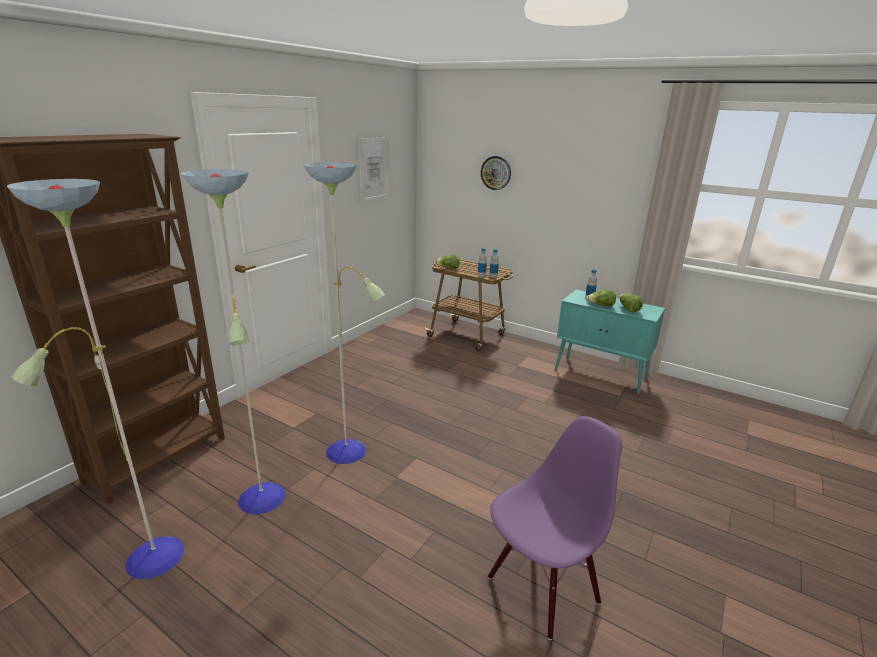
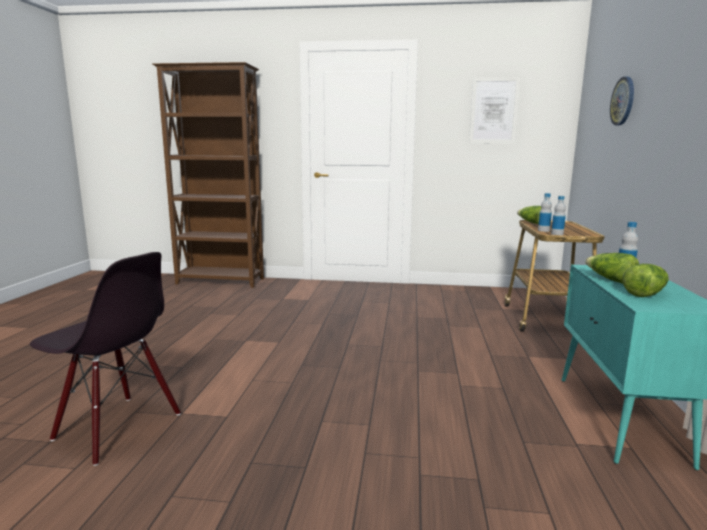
camera: 65 degrees right, 10 degrees down
floor lamp [7,162,385,579] -> none
purple chair [488,416,622,640] -> black chair [30,252,181,466]

